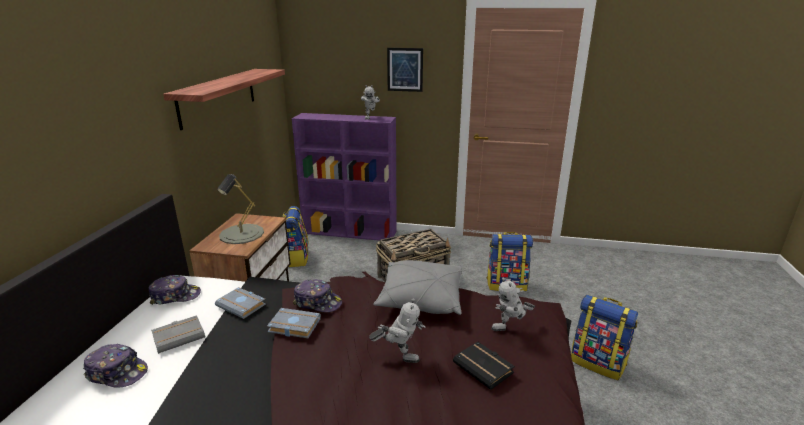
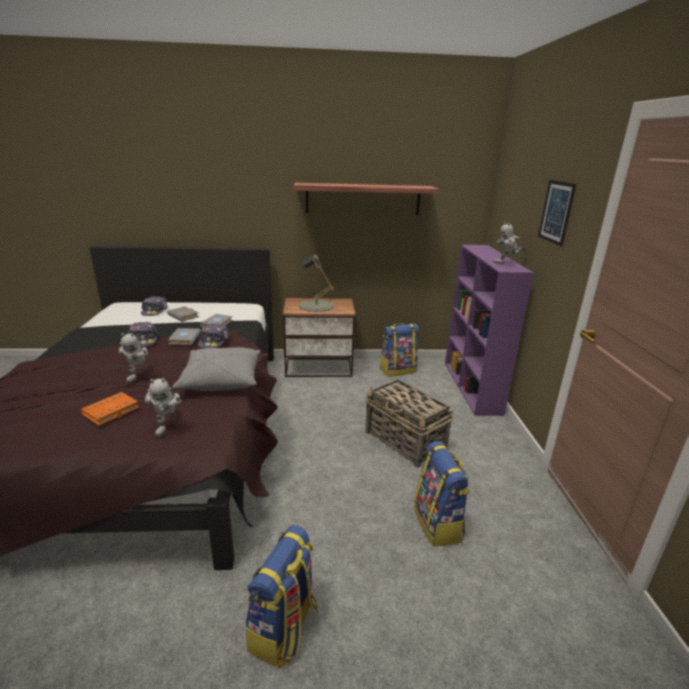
camera: 75 degrees right, 0 degrees up
cap [149,275,201,305] -> cap moved to [128,322,158,347]
black book [453,342,515,390] -> orange book [81,392,139,426]
toy robot [491,278,535,331] -> toy robot turned 150 degrees counterclockwise [145,378,182,437]

